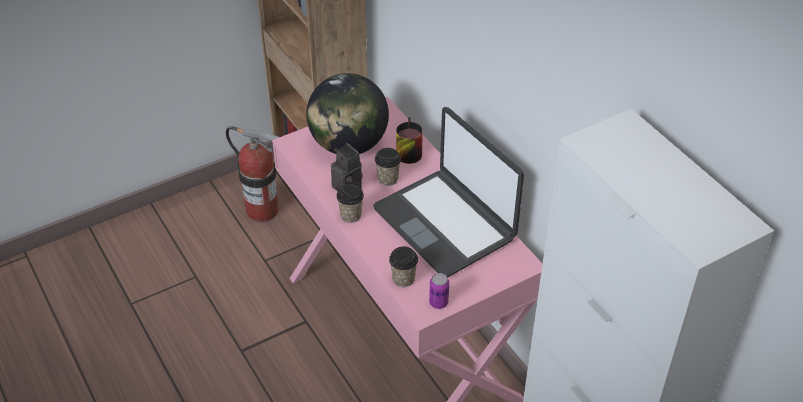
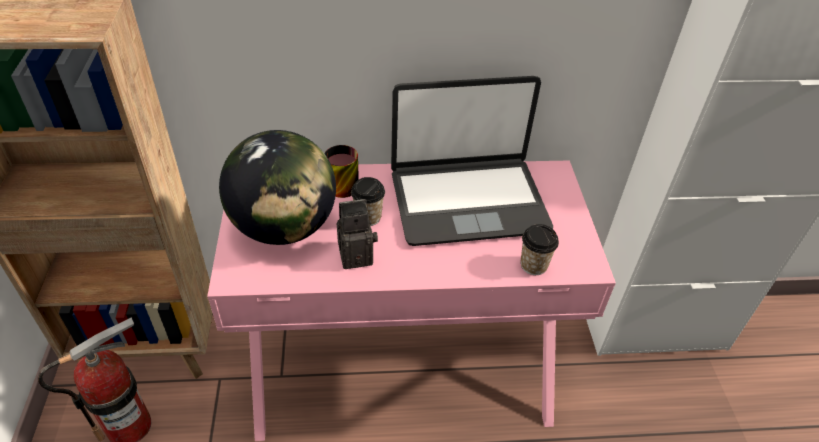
camera: 65 degrees left, 0 degrees up
cup [336,184,364,223] -> none
can [429,273,449,309] -> none

